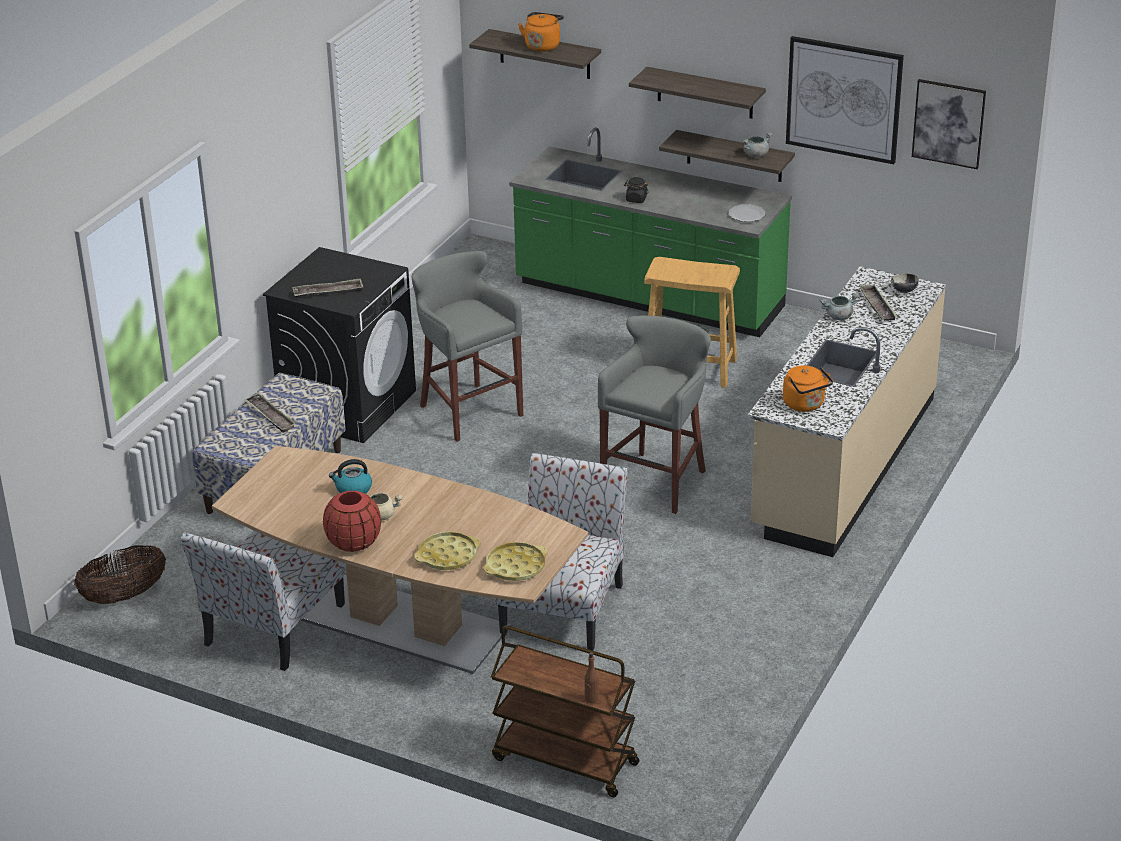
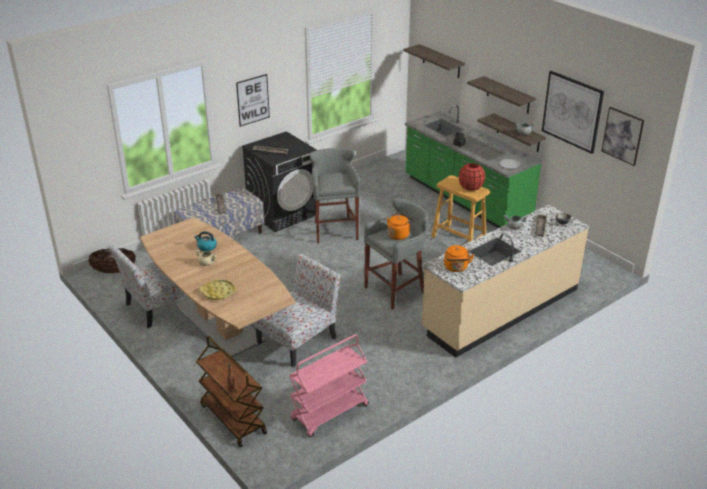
camera: 25 degrees right, 0 degrees up
red vase [323,491,381,552] -> red vase moved to [459,163,485,191]
yellow tray [483,542,548,581] -> none
orange kettle [518,12,564,52] -> orange kettle moved to [387,213,414,240]
none -> picture [236,74,270,127]
none -> pink cart [289,334,369,437]

